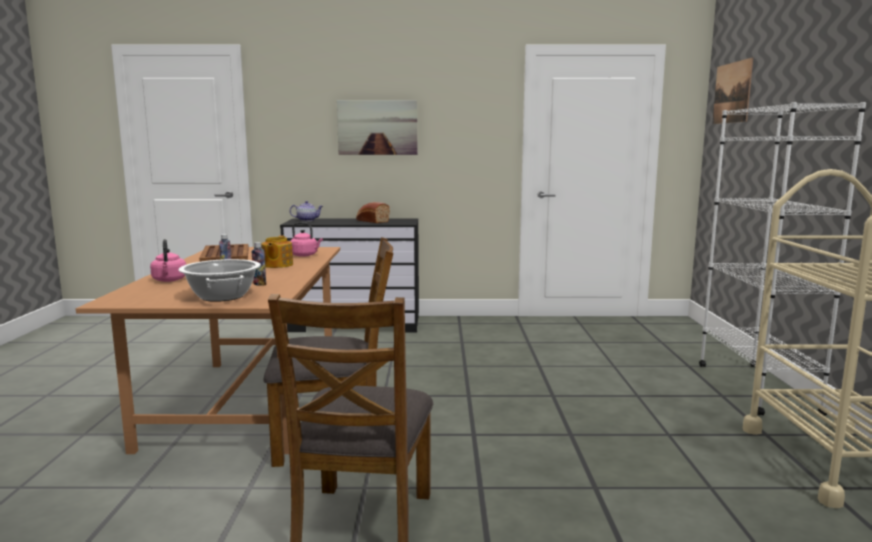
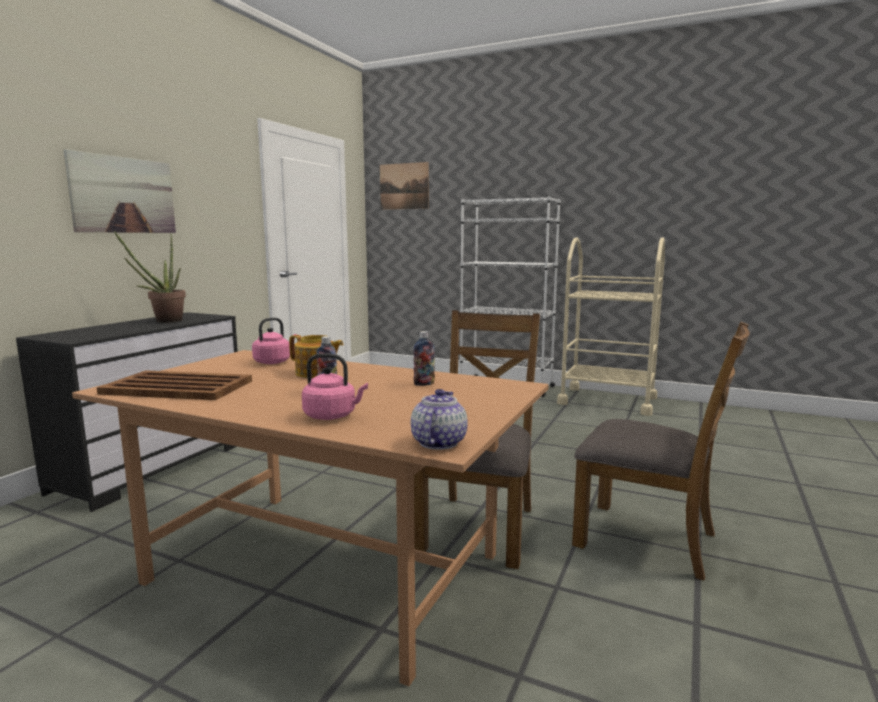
camera: 65 degrees left, 0 degrees up
cooking pot [178,259,261,302] -> none
teapot [290,201,323,221] -> teapot moved to [411,389,468,450]
bread [356,202,390,223] -> potted plant [114,231,186,323]

